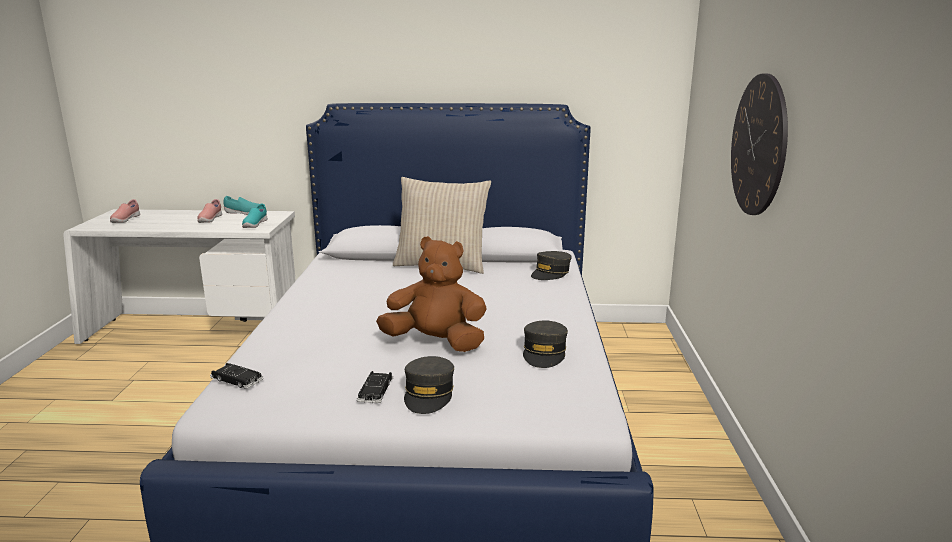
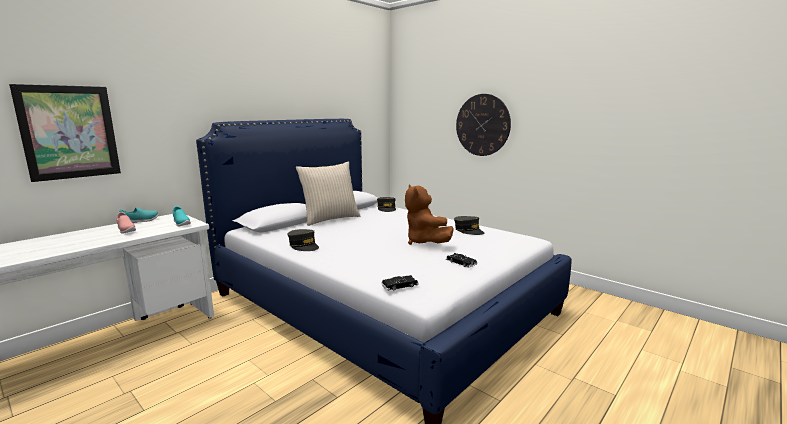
camera: 50 degrees left, 5 degrees down
pink shoe [110,199,140,223] -> none
brown plush toy [376,236,487,352] -> brown plush toy turned 75 degrees counterclockwise [405,184,454,245]
grey cap [404,356,454,414] -> grey cap moved to [288,229,319,251]
none -> picture [9,84,121,182]

